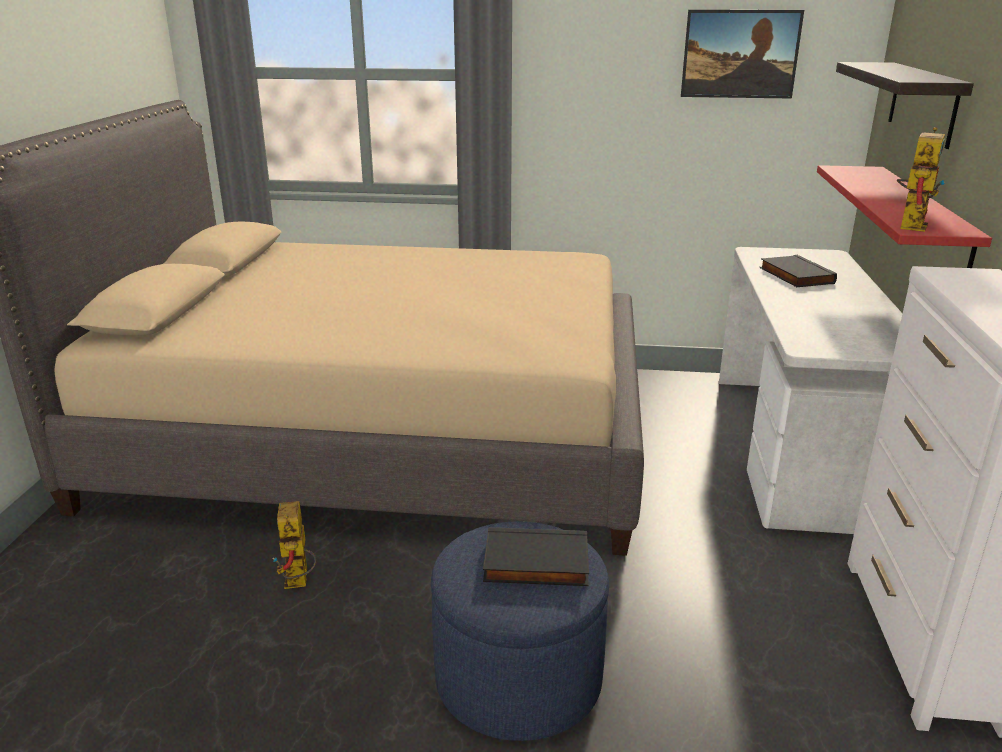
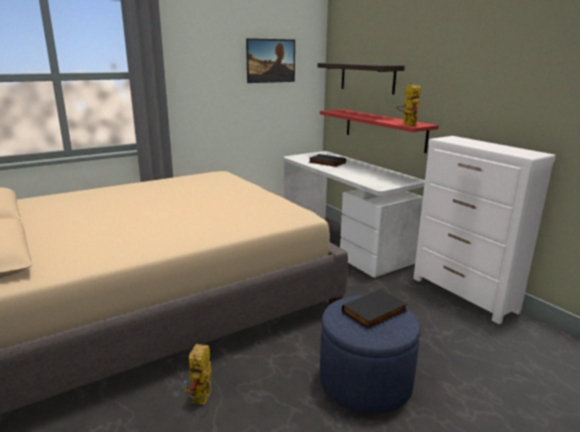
camera: 40 degrees left, 5 degrees down
toy robot [272,501,317,589] -> toy robot turned 60 degrees clockwise [184,344,212,404]

